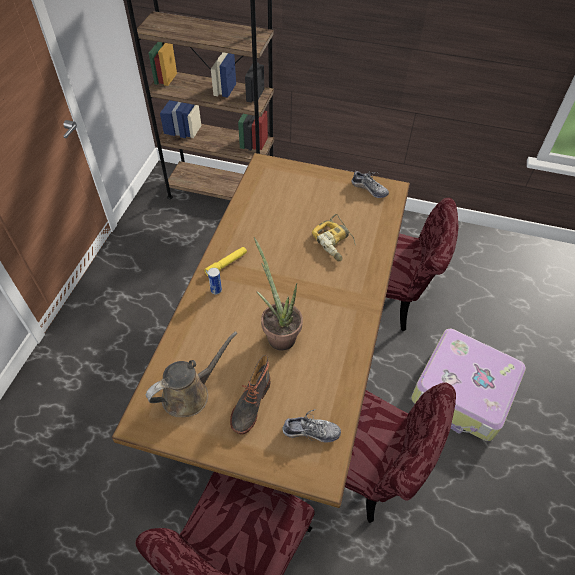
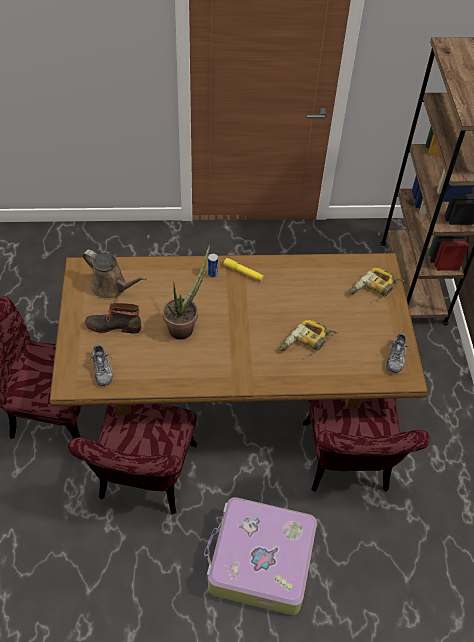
camera: 70 degrees right, 0 degrees up
none -> power drill [349,268,404,301]

